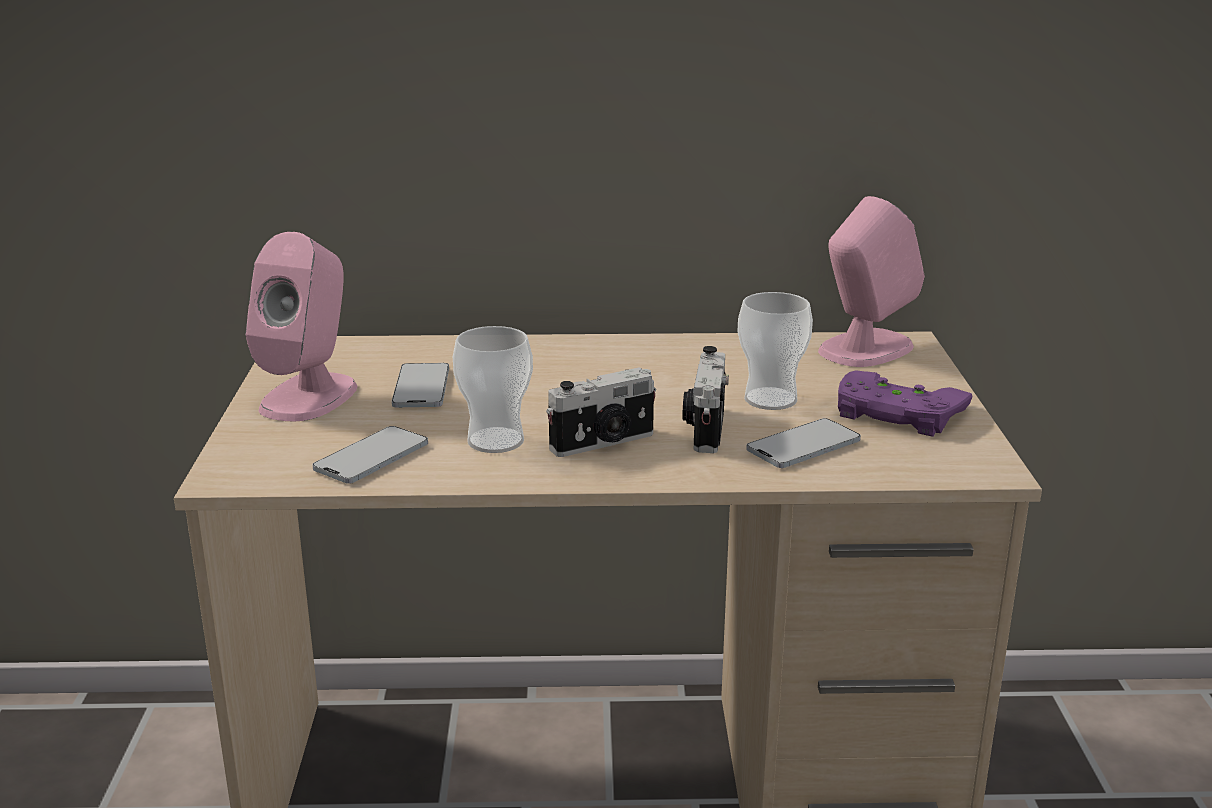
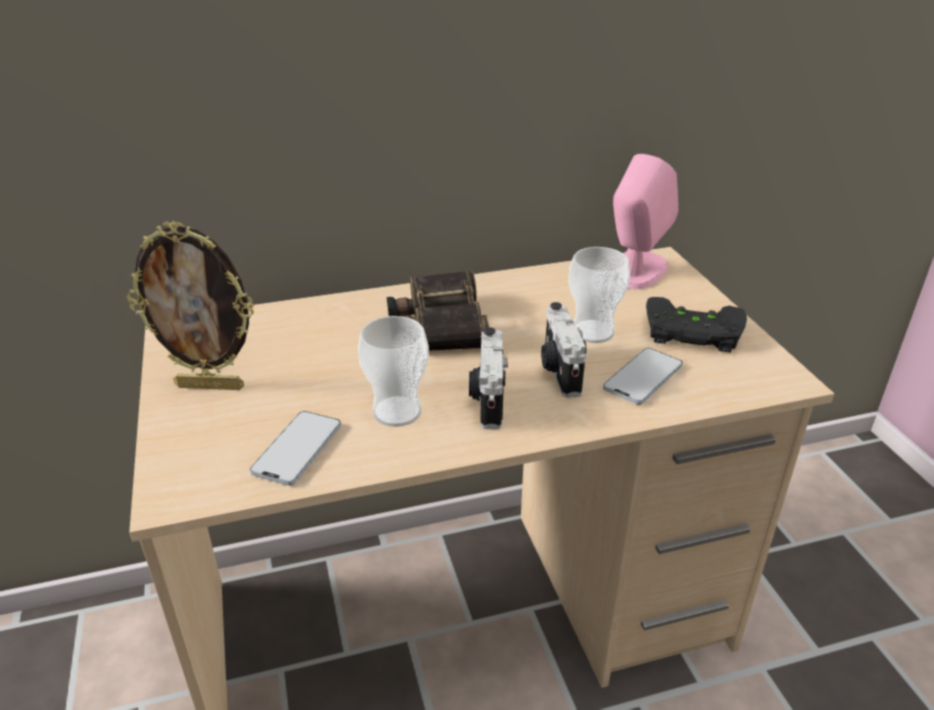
camera: 15 degrees left, 10 degrees up
pink speaker [245,232,357,421] -> picture frame [127,221,254,390]
phone [392,363,449,408] -> none
camera [546,367,656,457] -> camera turned 135 degrees clockwise [469,327,508,429]
purple game controller [838,370,973,437] -> black game controller [646,297,747,353]
none -> binoculars [386,270,489,350]

